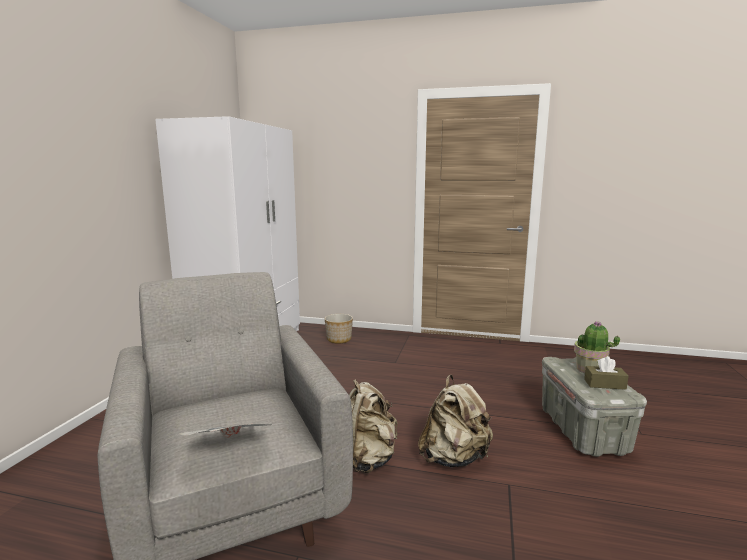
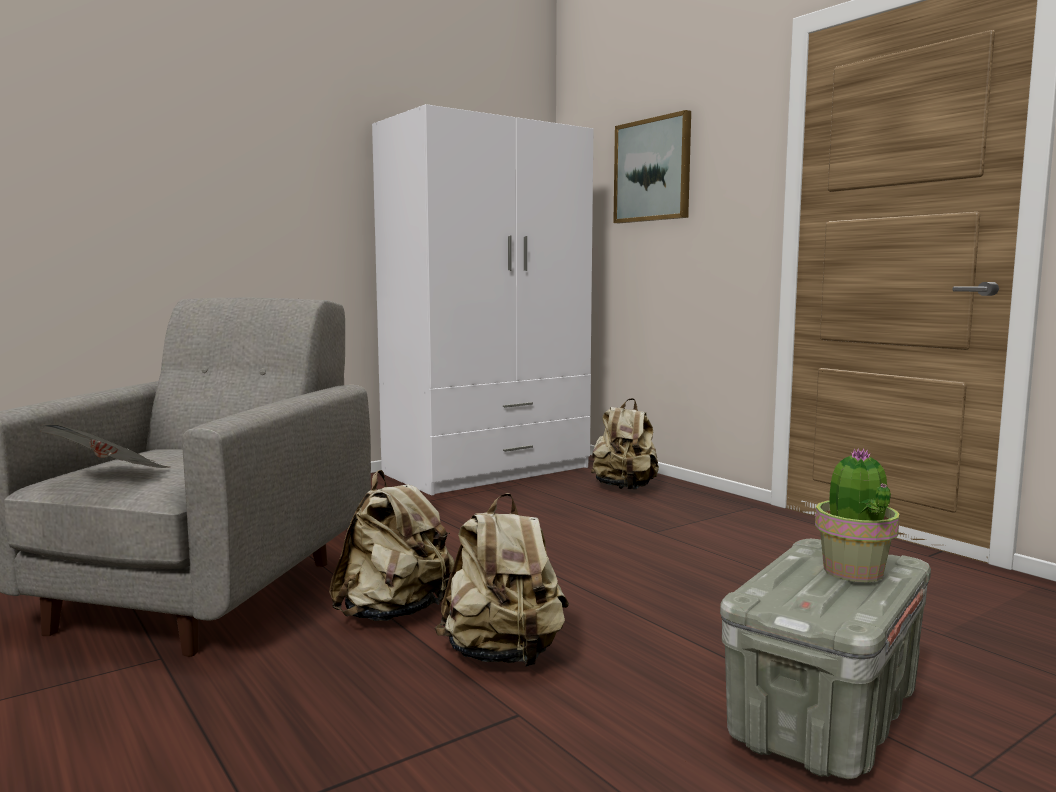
camera: 40 degrees right, 5 degrees down
planter [325,314,353,344] -> beige backpack [591,398,659,489]
brown tissue box [584,356,629,390] -> none
none -> picture [613,110,691,223]

